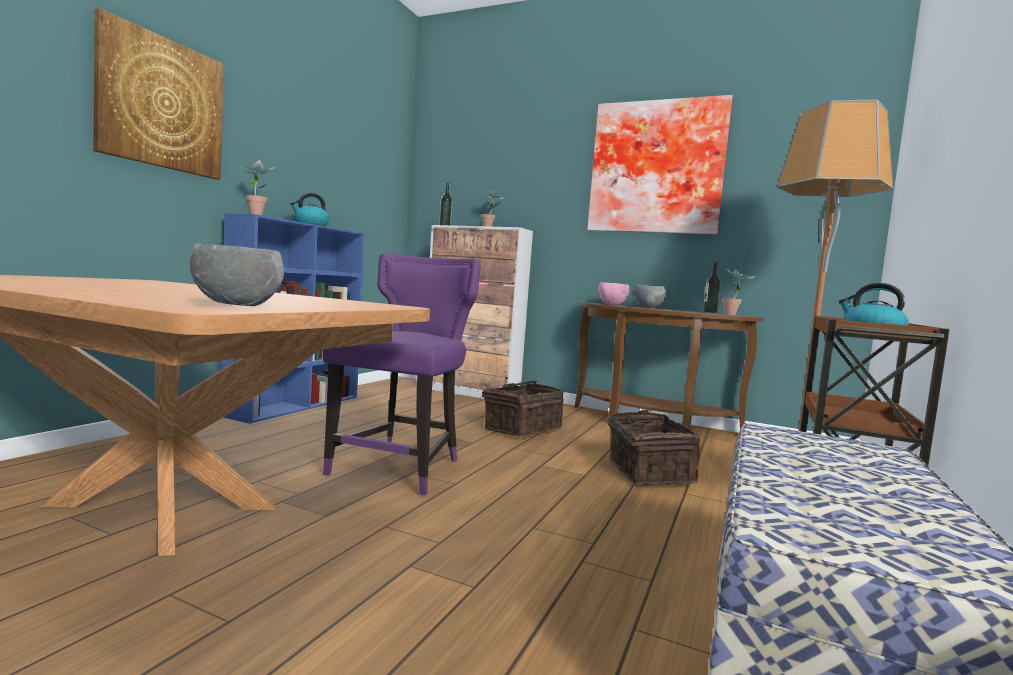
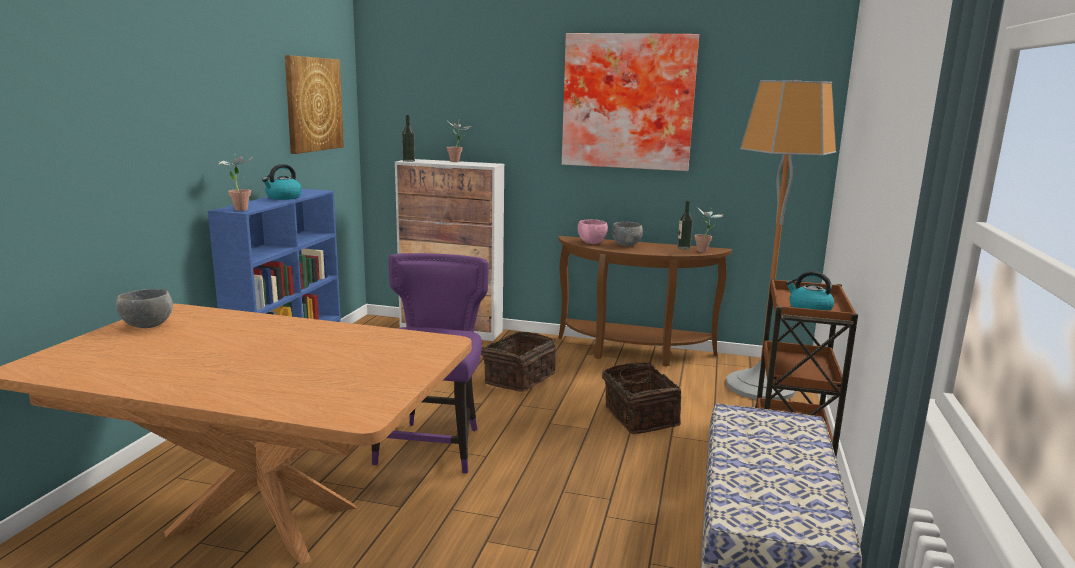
camera: 10 degrees left, 10 degrees up
picture [93,8,224,179] -> picture moved to [285,55,344,154]
grey bowl [190,244,284,306] -> grey bowl moved to [116,289,173,328]

